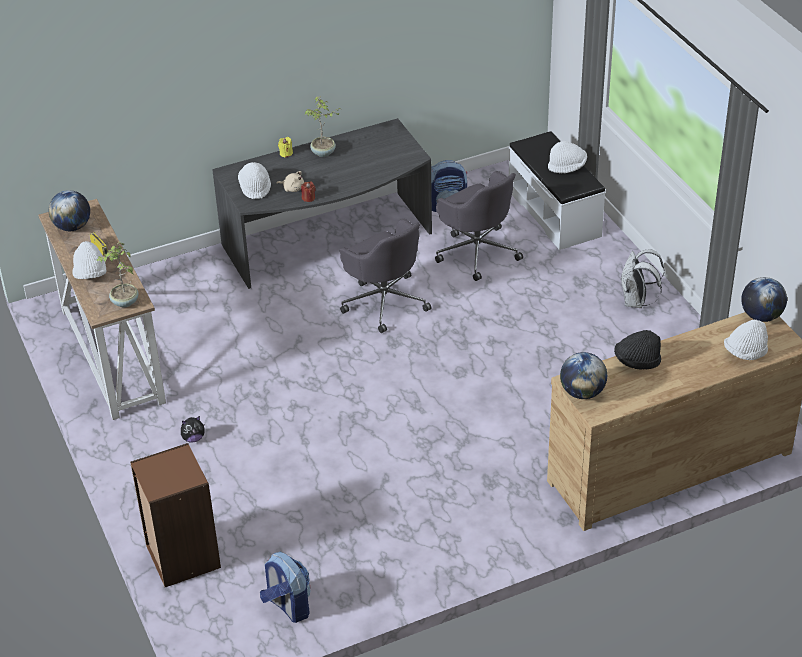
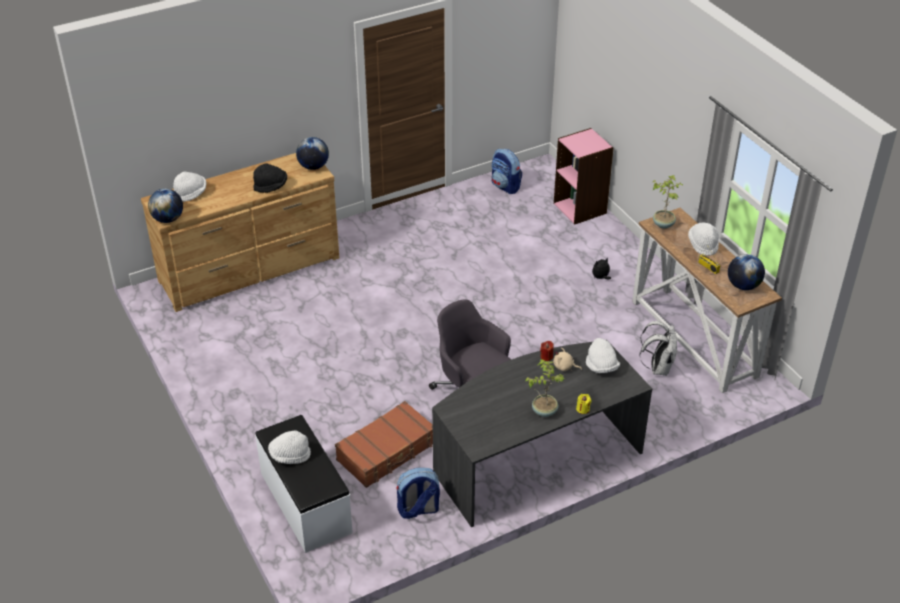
camera: 175 degrees right, 0 degrees up
brown bookcase [130,443,221,587] -> pink bookcase [554,128,614,225]
grey office chair [435,171,523,281] -> brown suitcase [335,401,433,488]
white backpack [620,250,665,308] -> white backpack moved to [639,321,677,376]

